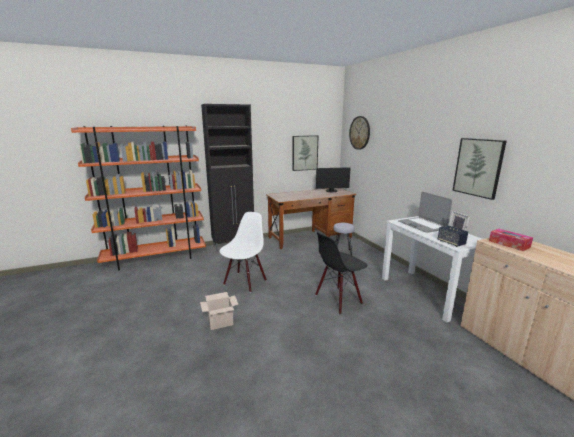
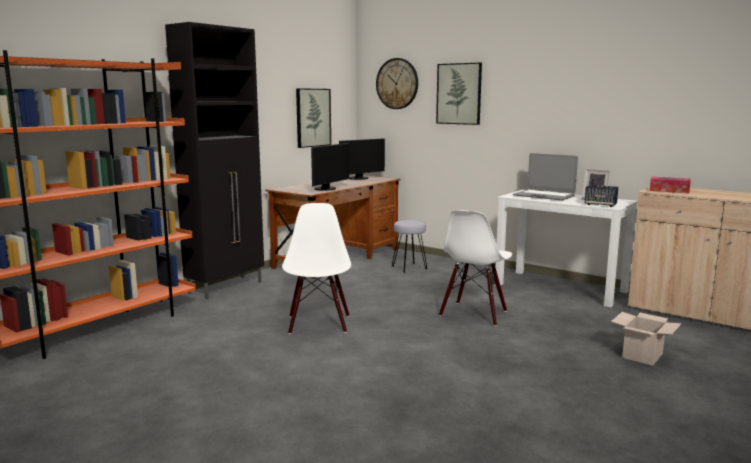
camera: 30 degrees left, 5 degrees down
cardboard box [200,292,238,330] -> cardboard box moved to [611,312,682,365]
black chair [315,232,367,314] -> white chair [439,210,512,326]
picture [453,138,507,200] -> picture moved to [436,63,482,125]
none -> monitor [311,143,349,191]

